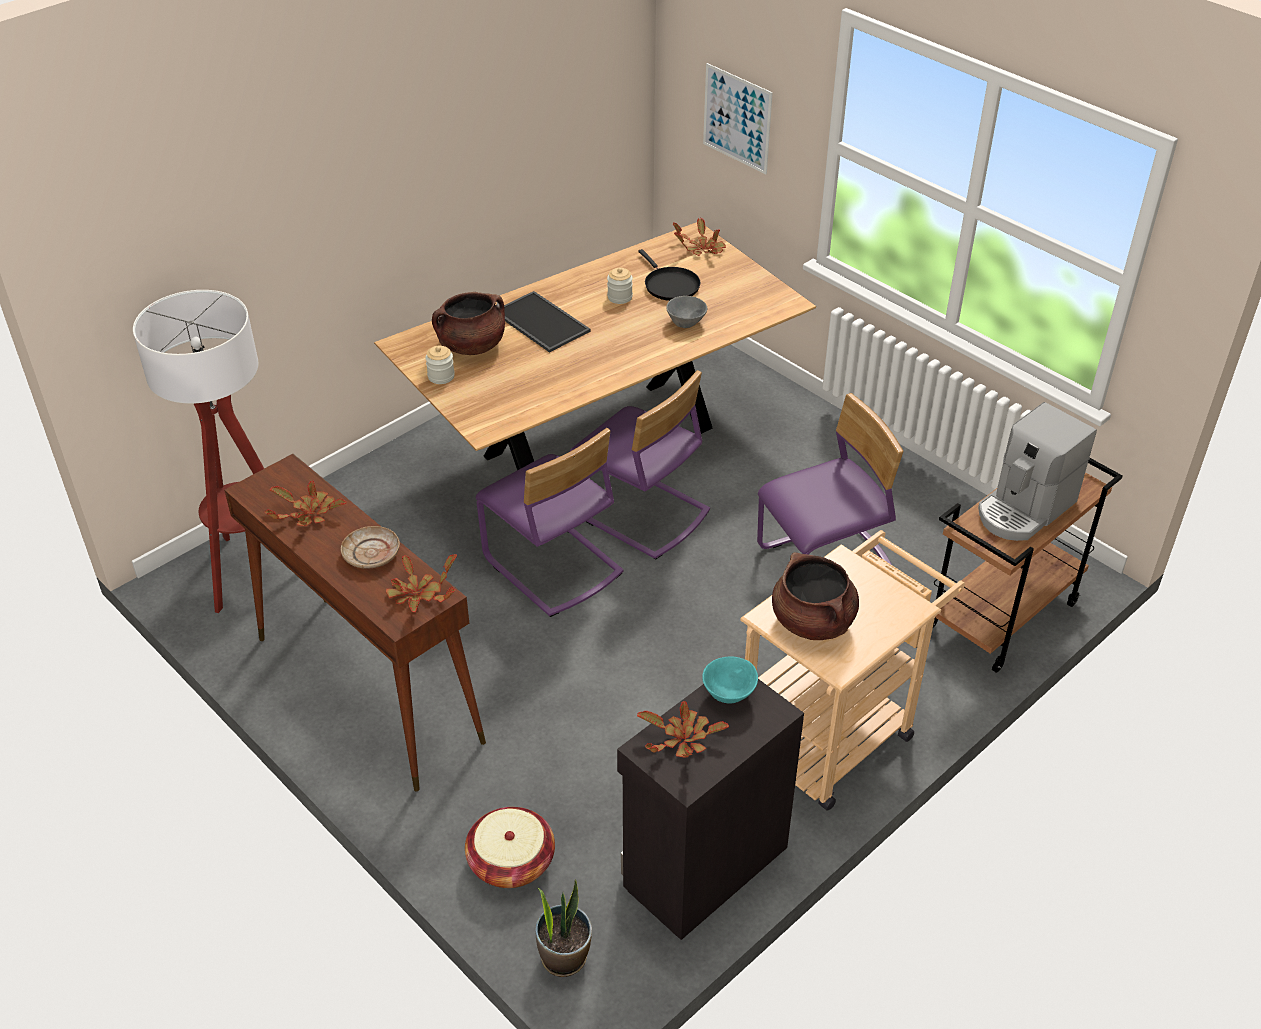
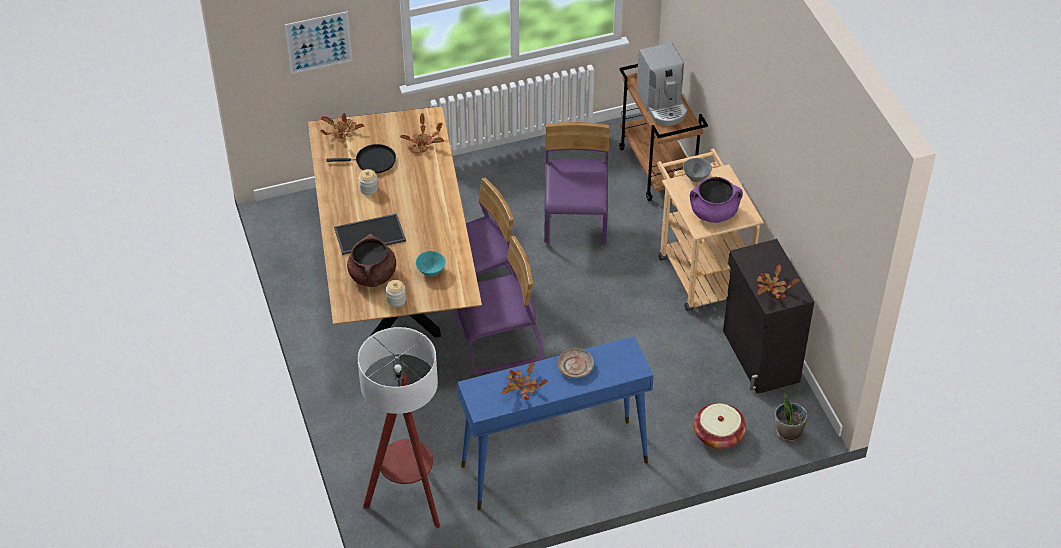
camera: 65 degrees left, 5 degrees up
brown console table [224,454,486,792] -> blue console table [457,336,654,510]
potted plant [386,554,457,612] -> potted plant moved to [400,113,444,153]
grey bowl [666,296,707,328] -> grey bowl moved to [683,158,712,182]
turquoise bowl [702,657,758,704] -> turquoise bowl moved to [416,251,446,277]
brown cooking pot [772,552,859,640] -> purple cooking pot [690,177,743,223]

